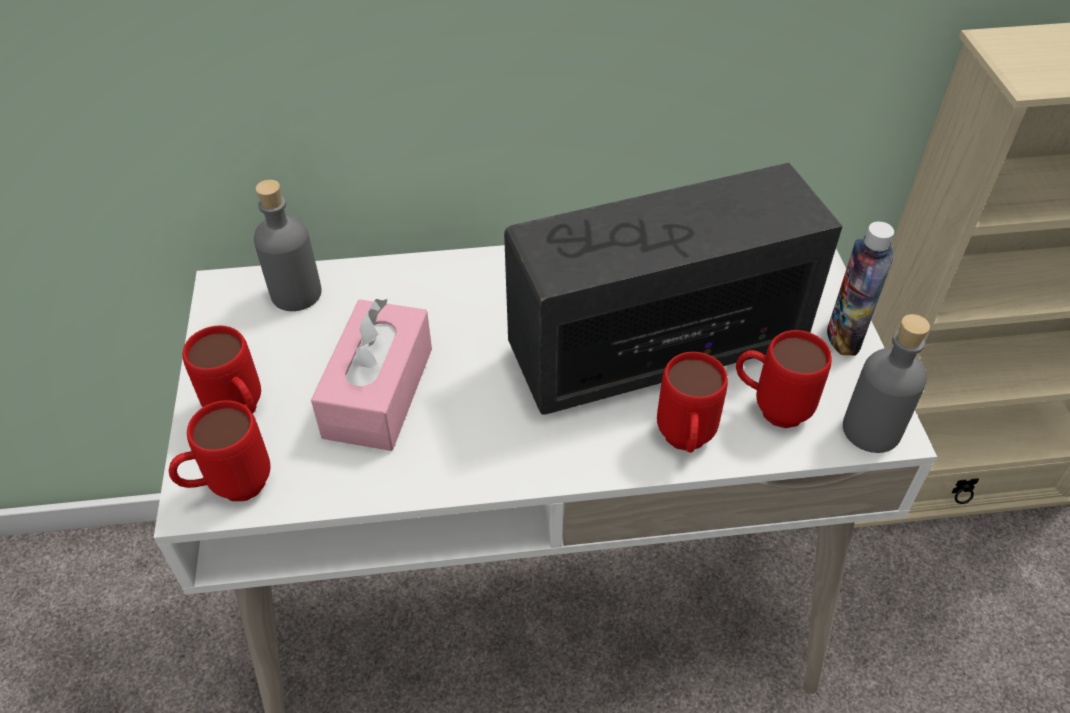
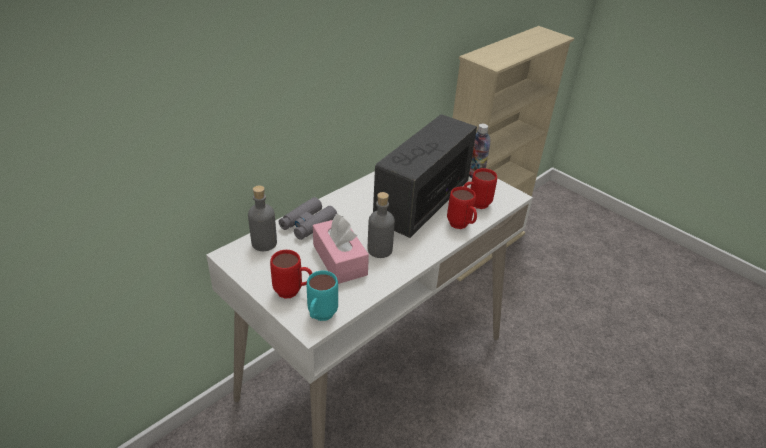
camera: 40 degrees left, 10 degrees down
red mug [169,400,271,501] -> turquoise mug [307,271,338,321]
grey bottle [843,314,930,453] -> grey bottle moved to [368,192,395,258]
none -> grey binoculars [279,197,337,240]

